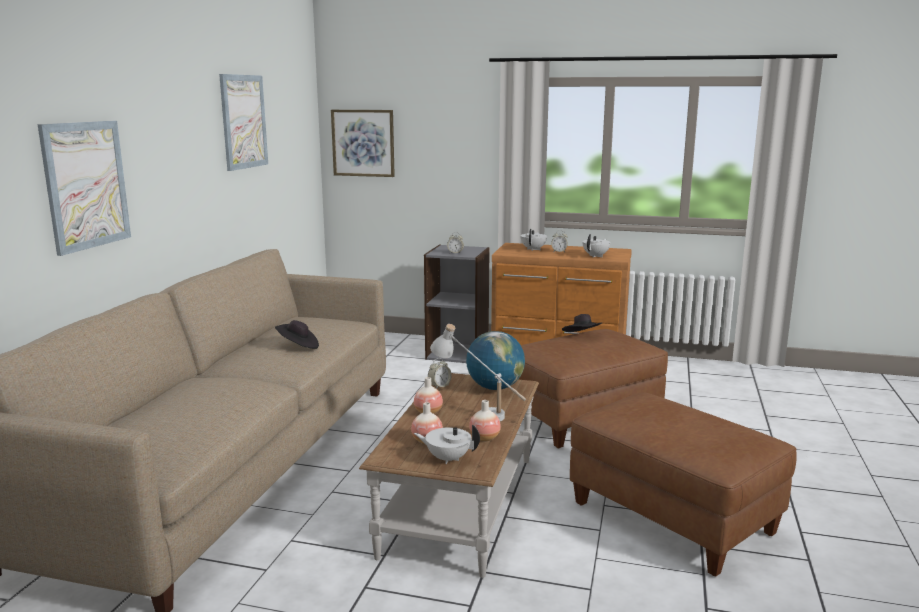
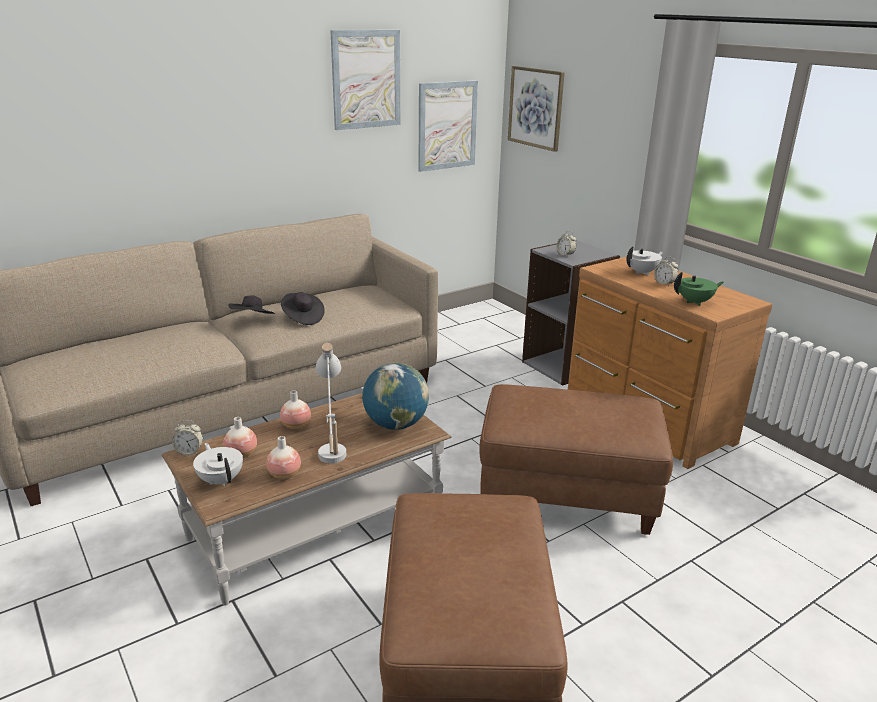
camera: 40 degrees right, 10 degrees up
picture [38,121,131,256] -> picture moved to [418,80,478,172]
alarm clock [428,358,452,389] -> alarm clock moved to [172,420,203,456]
black hat [562,314,602,332] -> black hat moved to [228,295,275,314]
white teapot [582,234,611,257] -> green teapot [674,272,724,306]

